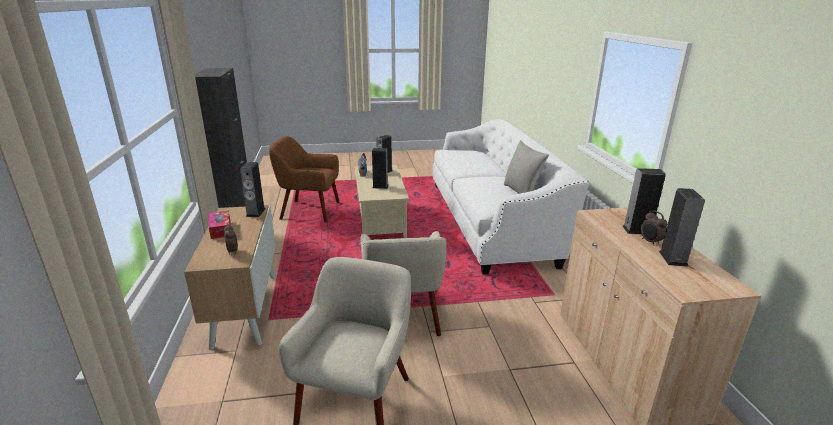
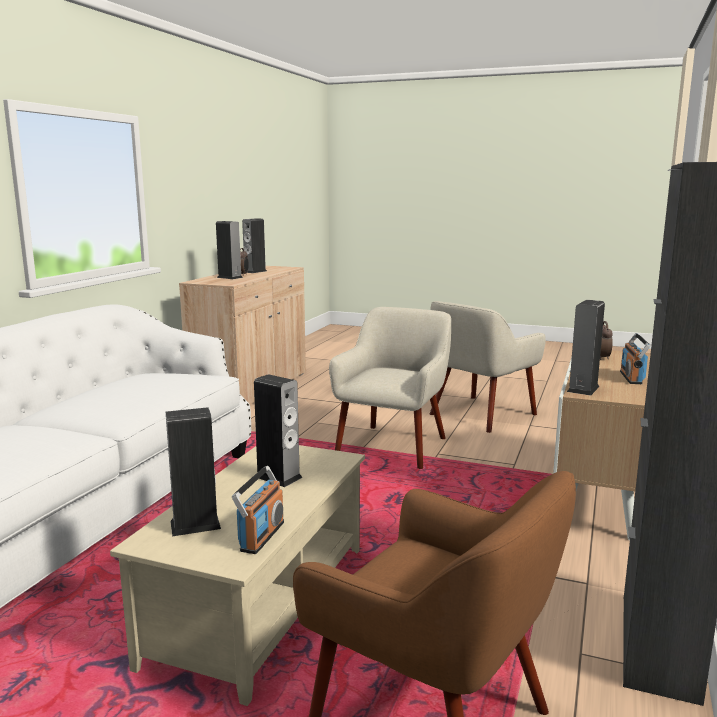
camera: 150 degrees left, 10 degrees down
tissue box [209,211,231,239] -> radio [620,333,651,384]
grey pillow [504,140,549,194] -> none

